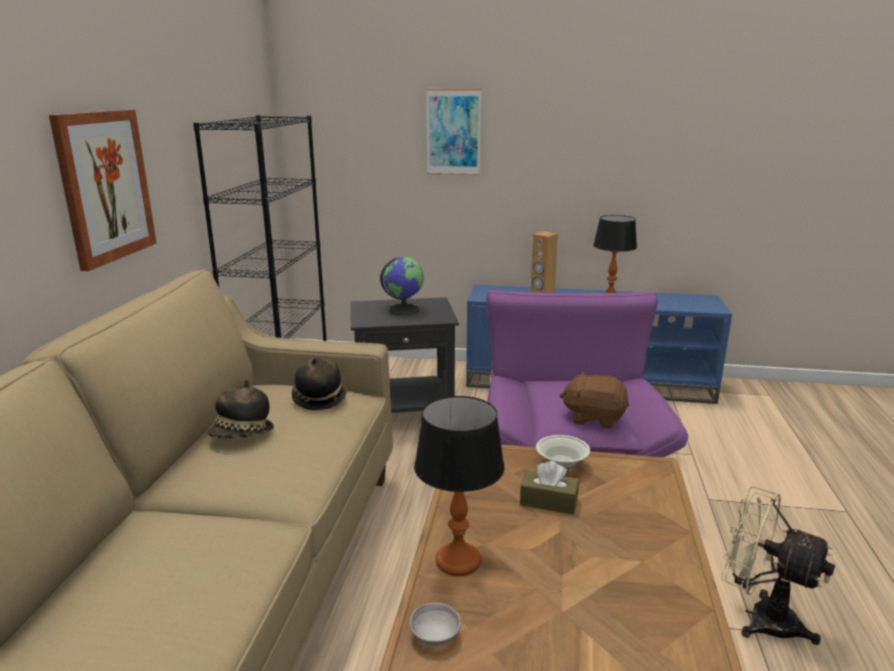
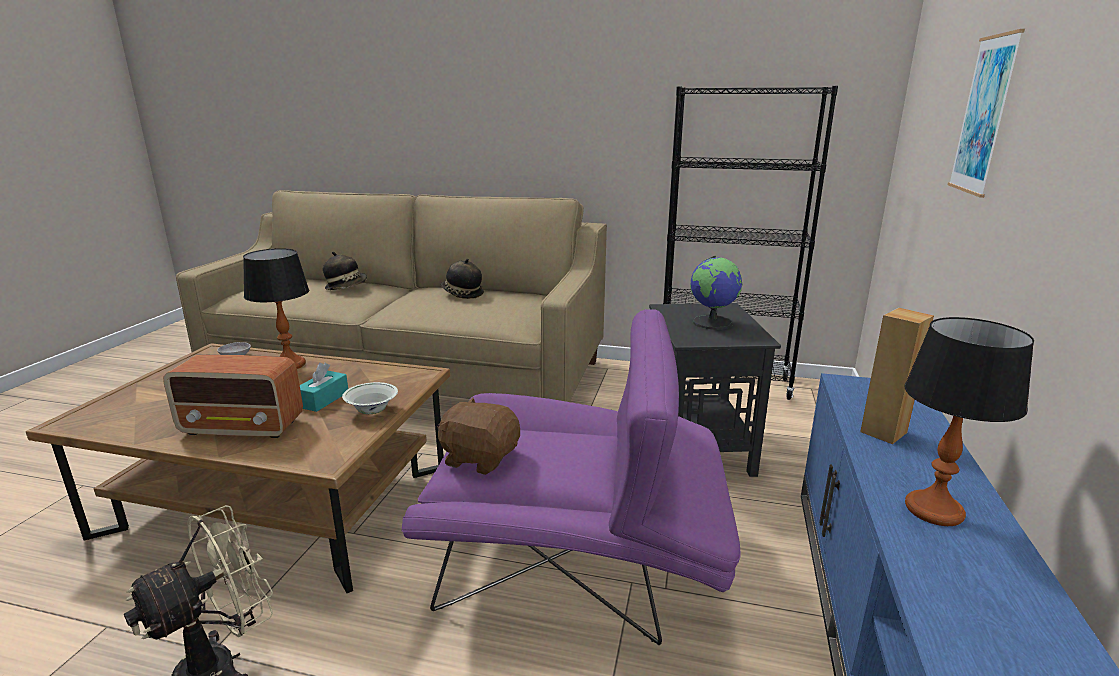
camera: 95 degrees right, 0 degrees up
picture [49,110,157,271] -> none
hat [292,357,347,410] -> hat moved to [323,251,367,290]
brown tissue box [520,461,579,515] -> turquoise tissue box [300,363,348,412]
brown plush toy [560,372,629,429] -> brown plush toy turned 90 degrees counterclockwise [438,398,520,475]
none -> radio [163,355,303,438]

